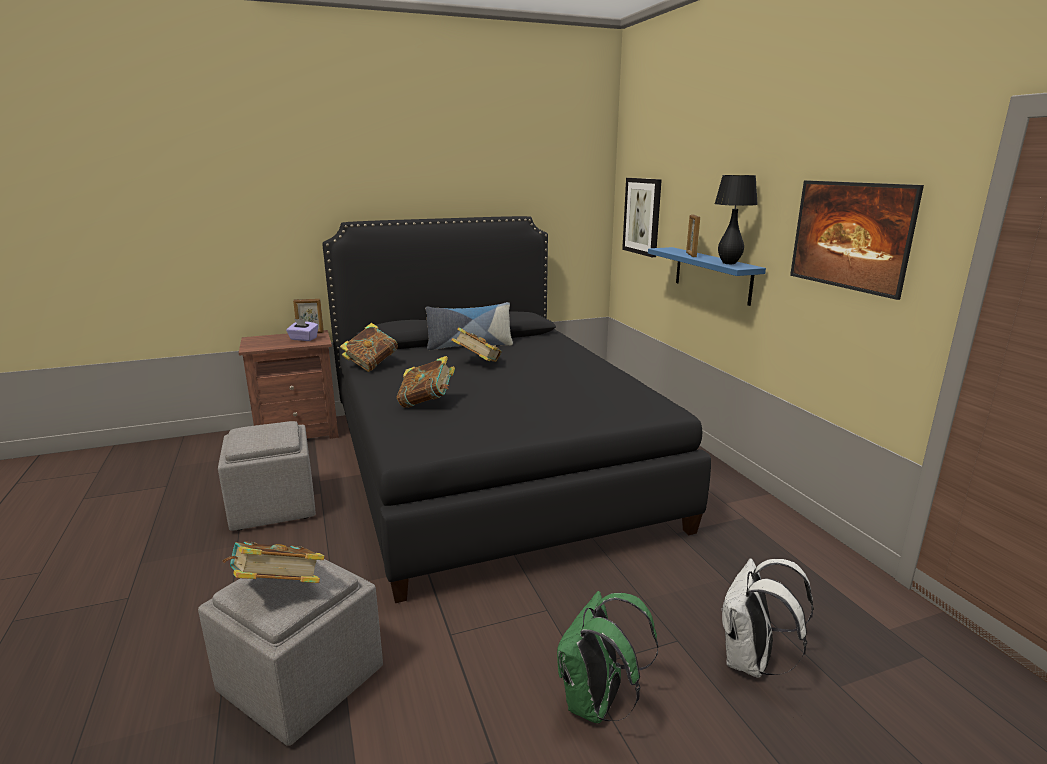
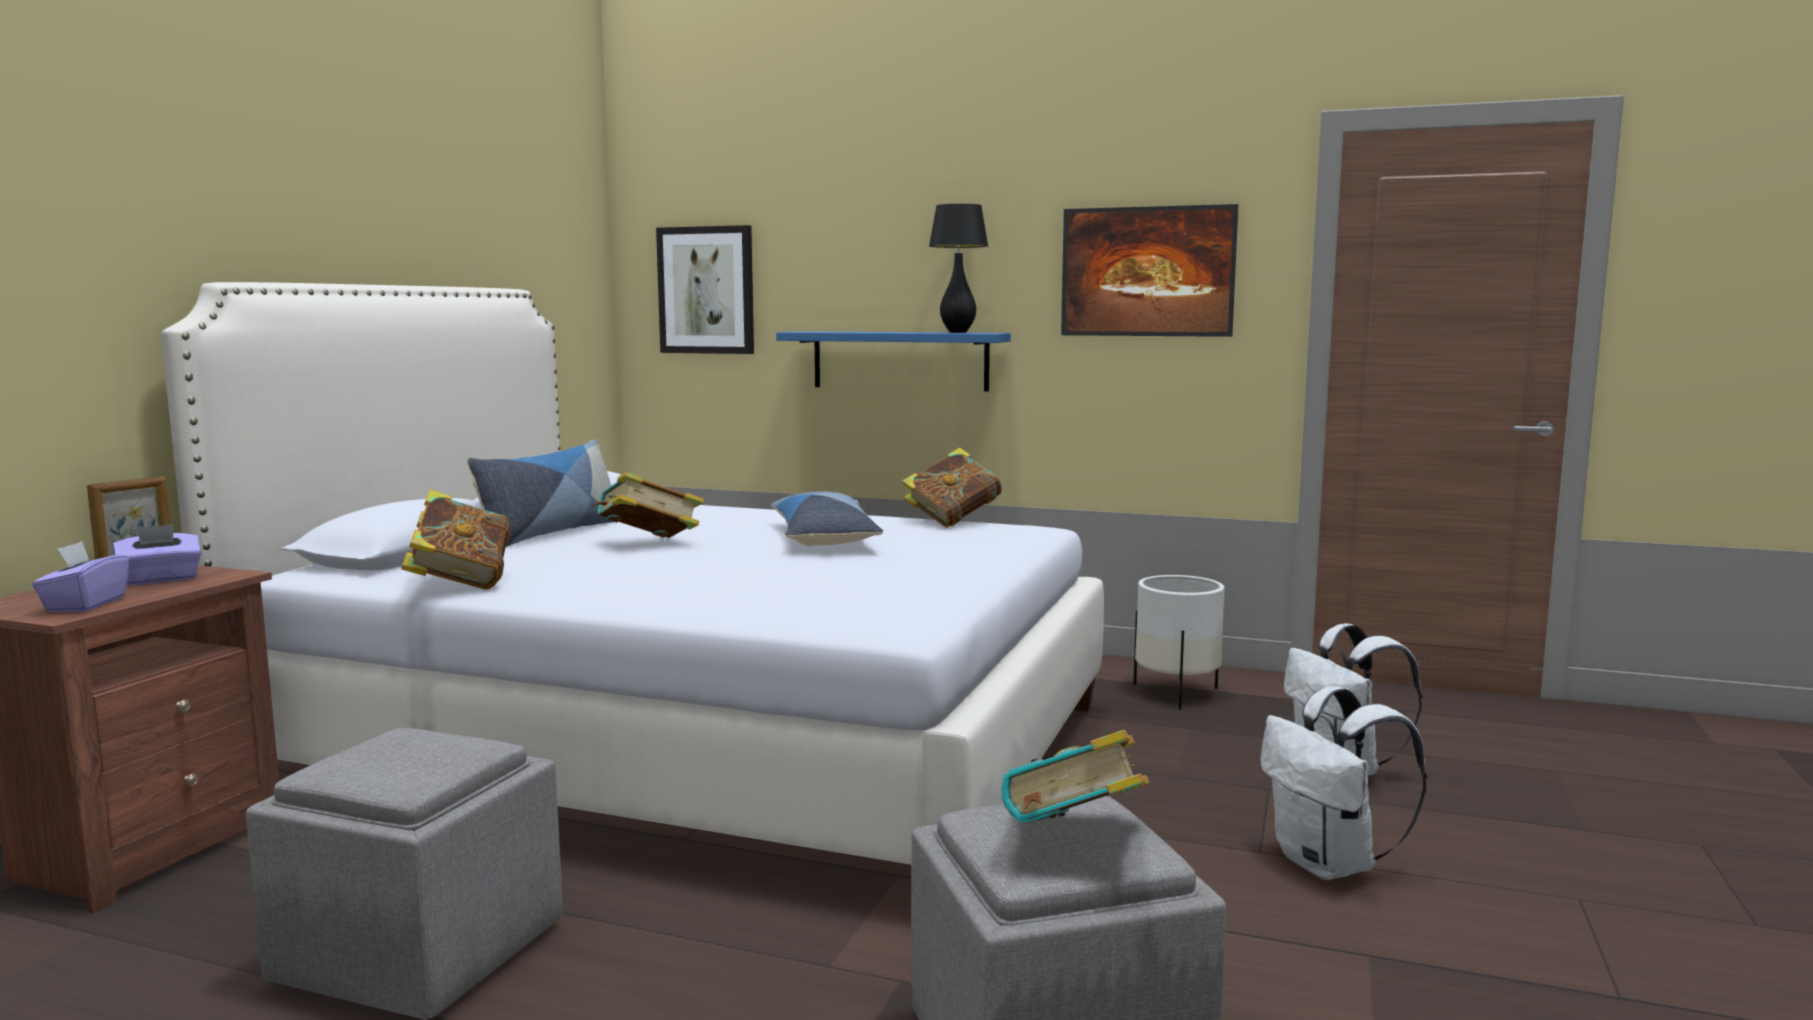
camera: 50 degrees left, 10 degrees down
black bed [322,216,711,603] -> white bed [161,282,1104,865]
book [397,356,455,408] -> book moved to [902,448,1002,527]
green backpack [557,591,658,723] -> white backpack [1260,686,1427,880]
picture frame [686,214,700,257] -> none
none -> purple tissue box [32,541,129,612]
none -> pillow [771,491,883,546]
none -> white planter [1134,575,1225,710]

